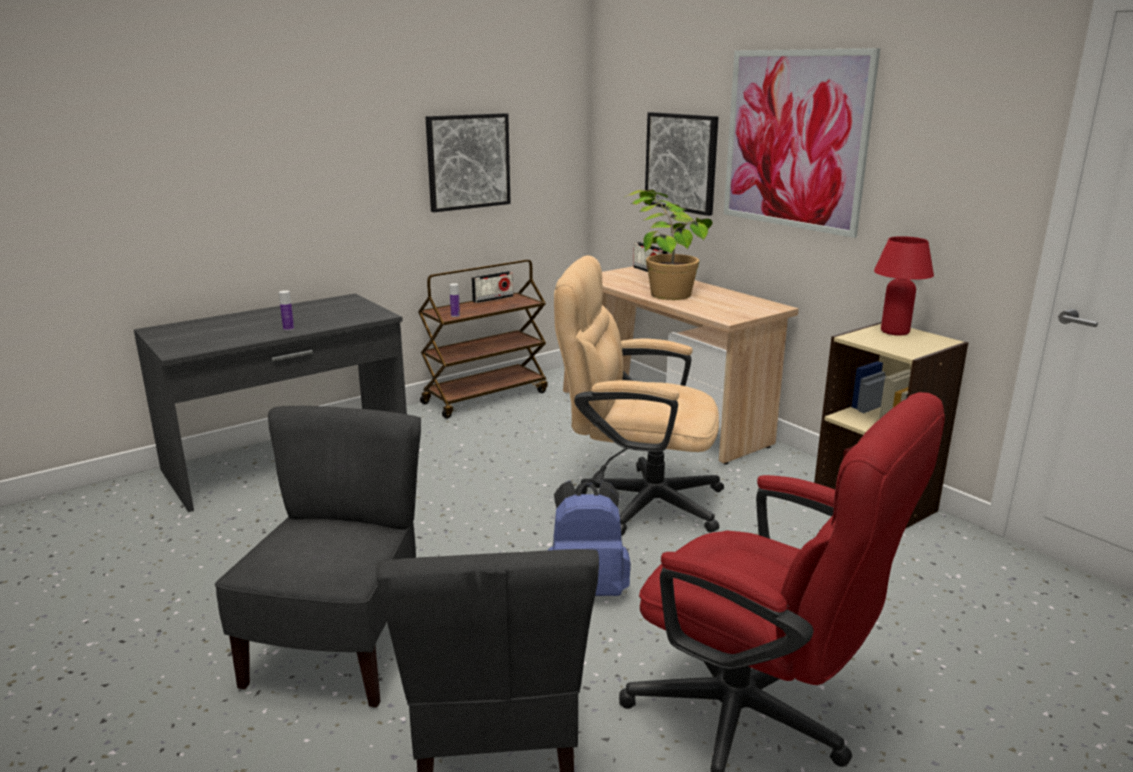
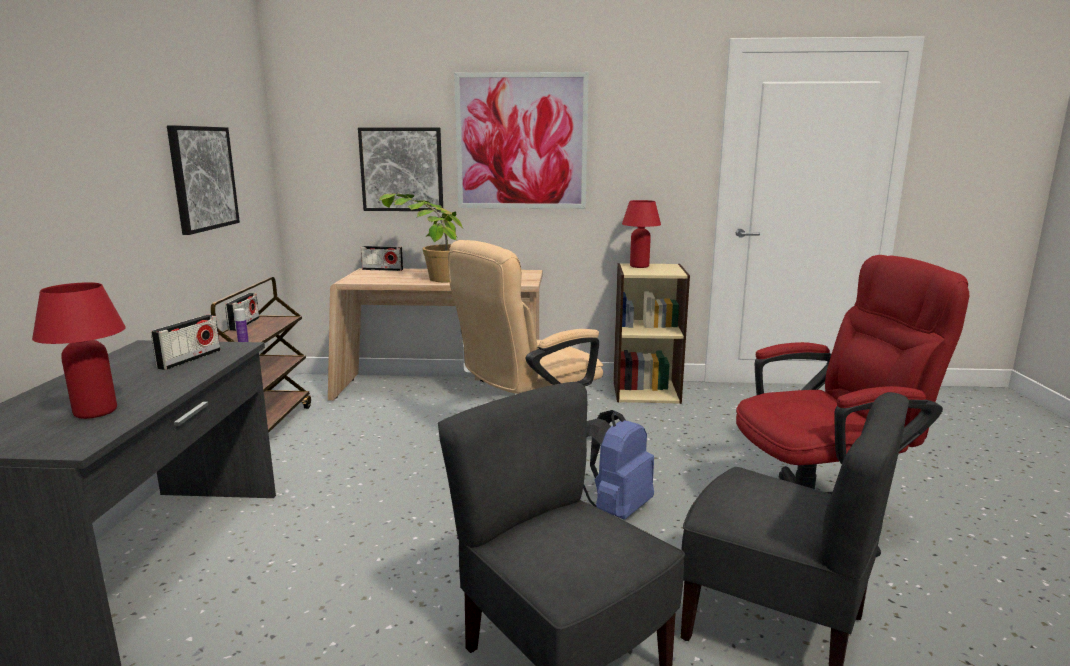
camera: 50 degrees left, 5 degrees down
bottle [279,290,294,331] -> none
none -> red table lamp [32,282,126,419]
none -> radio [151,315,220,370]

